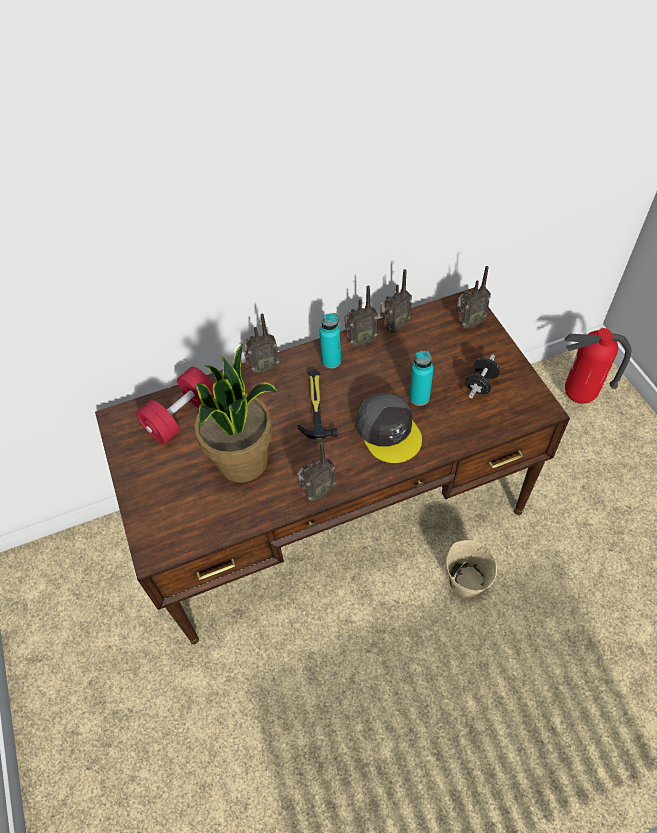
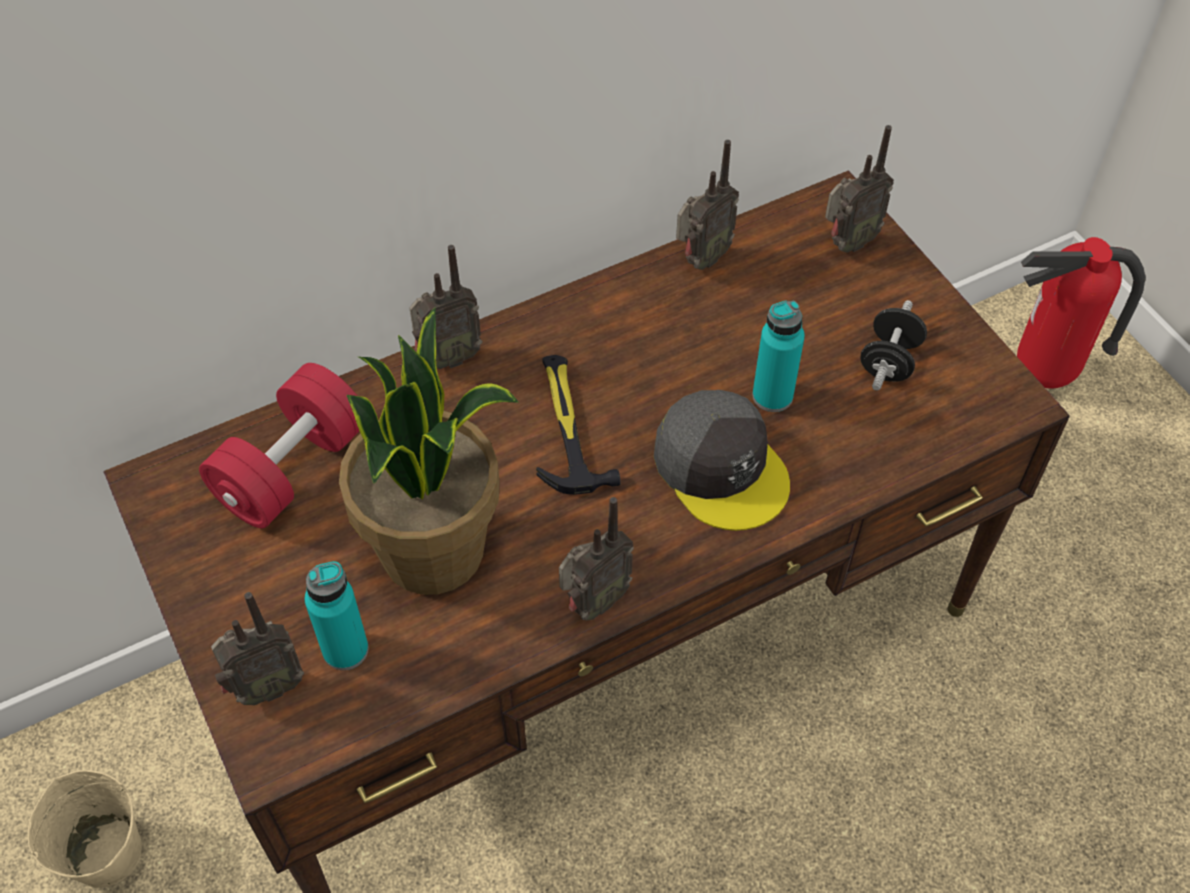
camera: 10 degrees left, 0 degrees up
turquoise bottle [320,313,341,369] -> turquoise bottle moved to [305,561,369,670]
radio [345,286,378,347] -> radio moved to [211,592,304,705]
beige bucket [446,540,497,598] -> beige bucket moved to [28,770,142,888]

